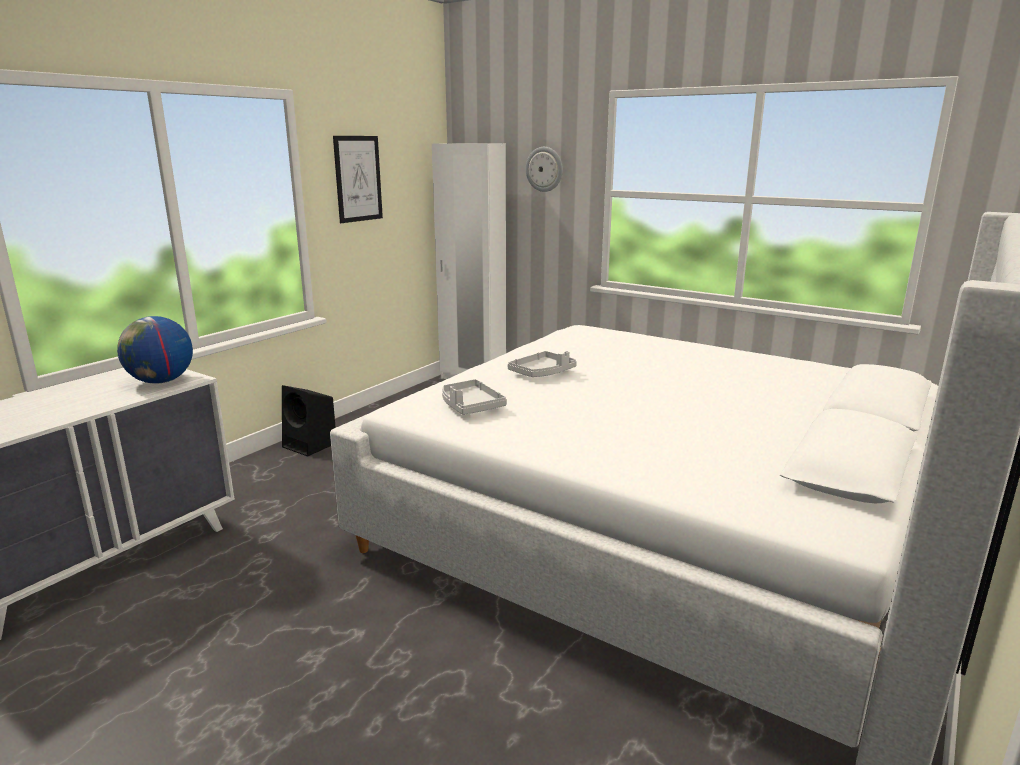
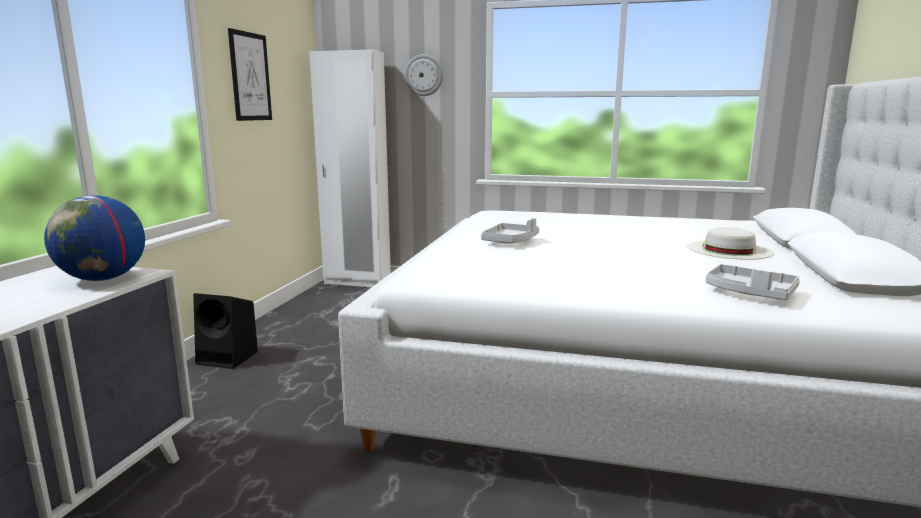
camera: 20 degrees left, 5 degrees down
grey tray [442,379,507,415] -> grey tray moved to [706,264,800,300]
none -> white hat [687,227,774,260]

